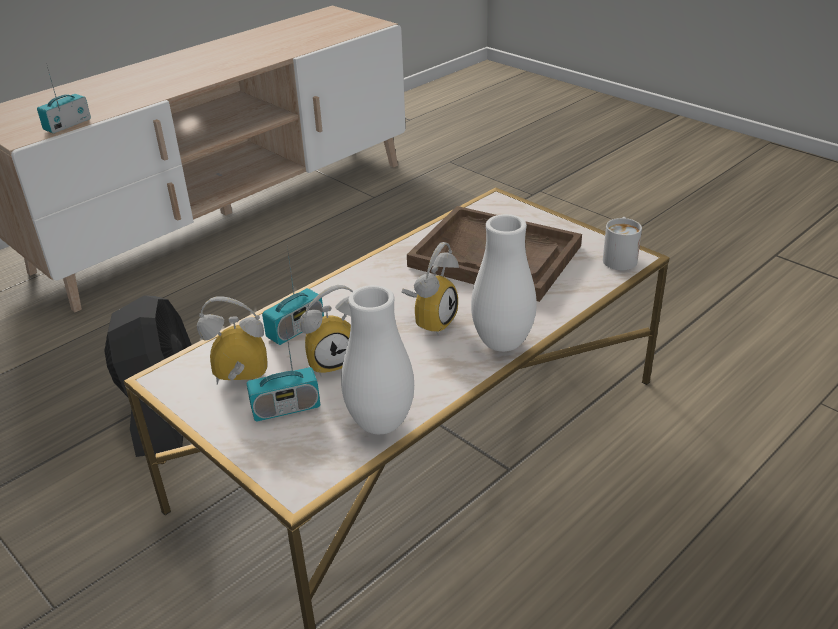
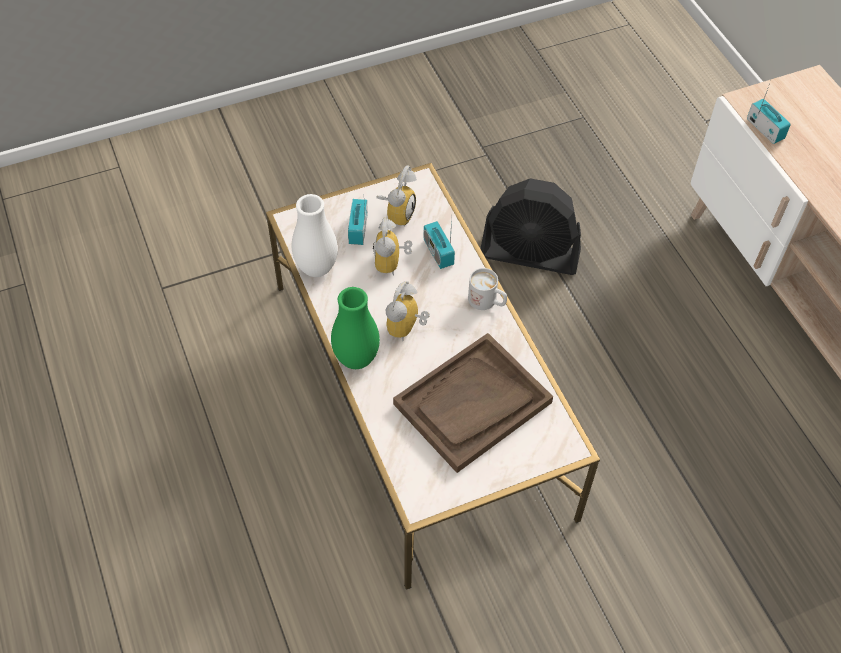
camera: 110 degrees right, 20 degrees up
alarm clock [402,242,459,336] -> alarm clock turned 60 degrees clockwise [386,281,430,341]
white vase [471,214,537,352] -> green vase [331,287,380,369]
white mug [603,217,642,270] -> white mug moved to [468,268,507,310]

